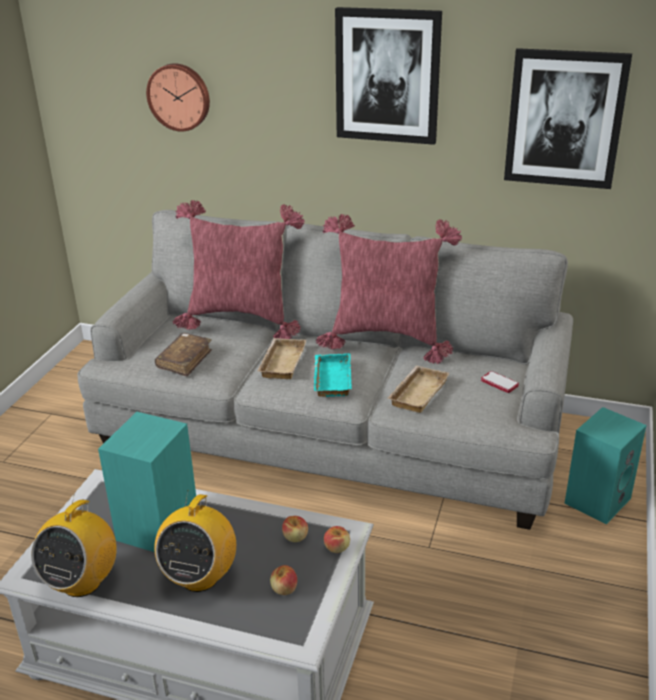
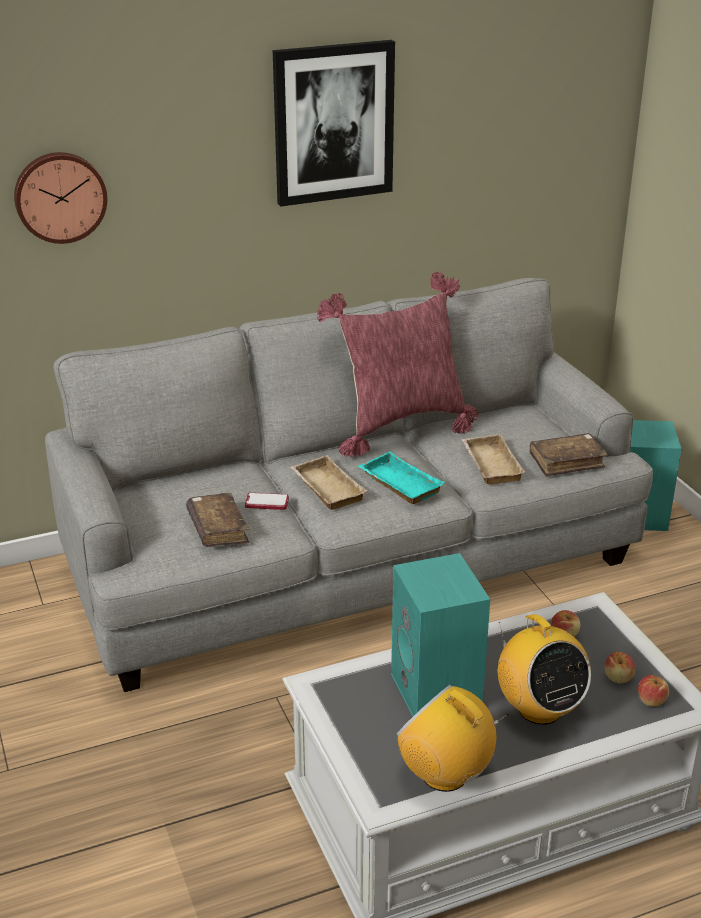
camera: 40 degrees left, 0 degrees up
radio [31,497,117,597] -> radio turned 150 degrees clockwise [397,685,509,792]
red pillow [172,200,305,339] -> none
apple [324,526,350,553] -> apple moved to [638,675,669,707]
phone [481,371,519,393] -> phone moved to [245,493,289,510]
picture [504,48,632,189] -> none
none -> brown book [530,433,607,477]

